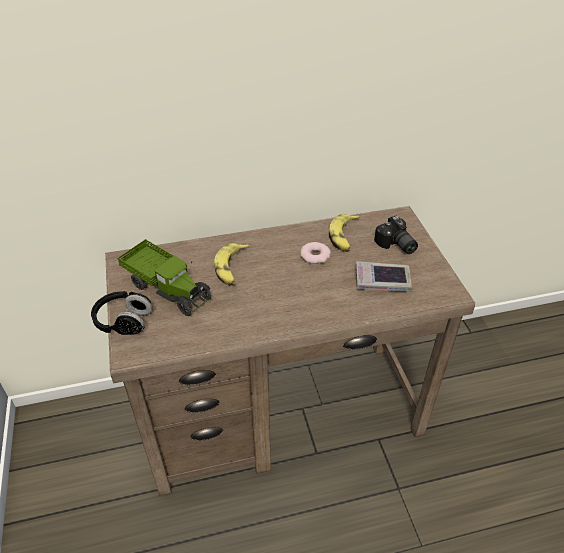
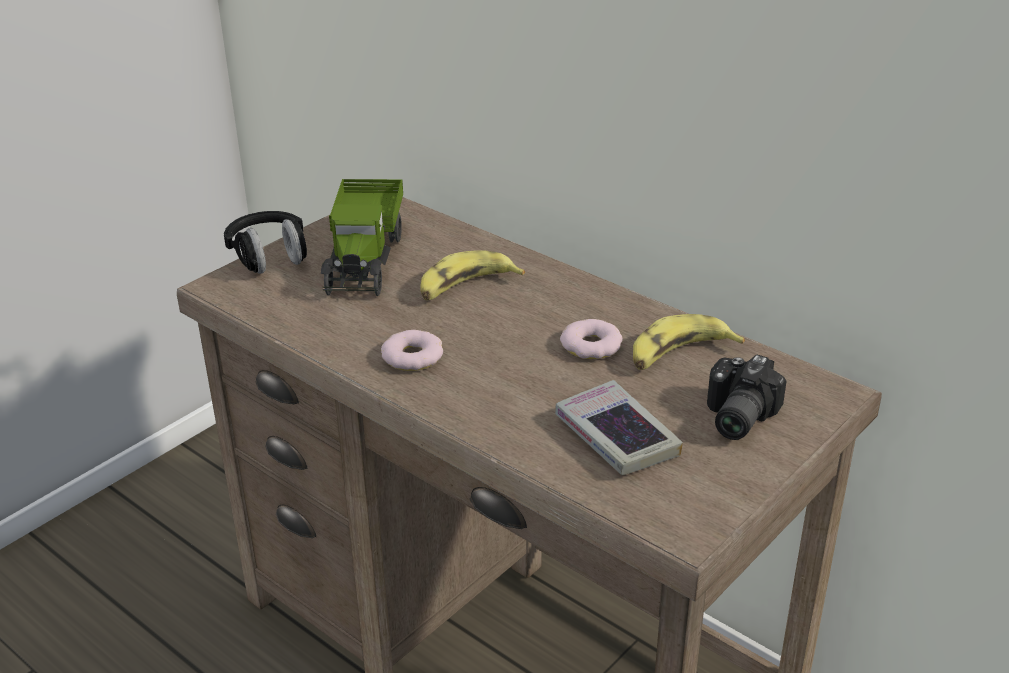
camera: 55 degrees right, 10 degrees down
none -> donut [381,330,443,371]

